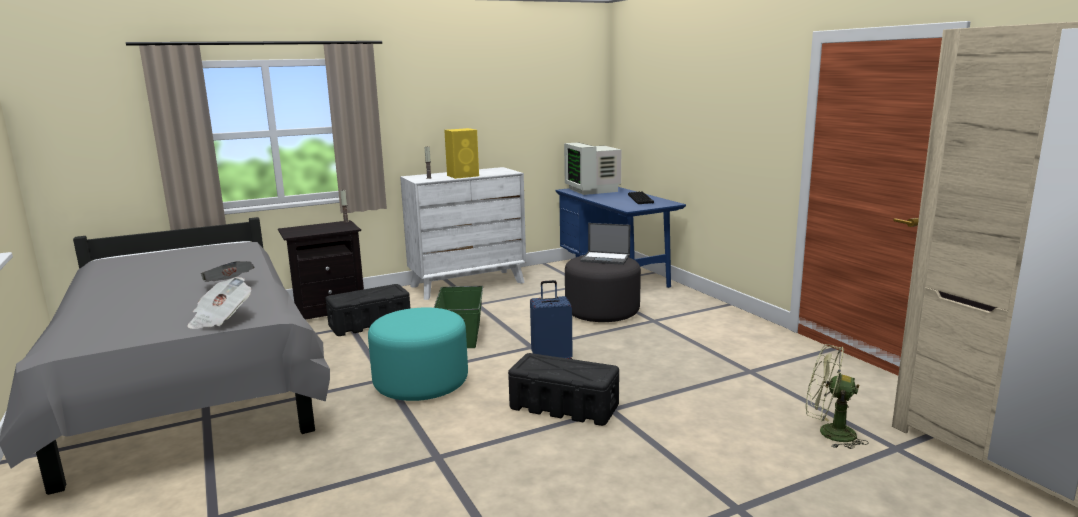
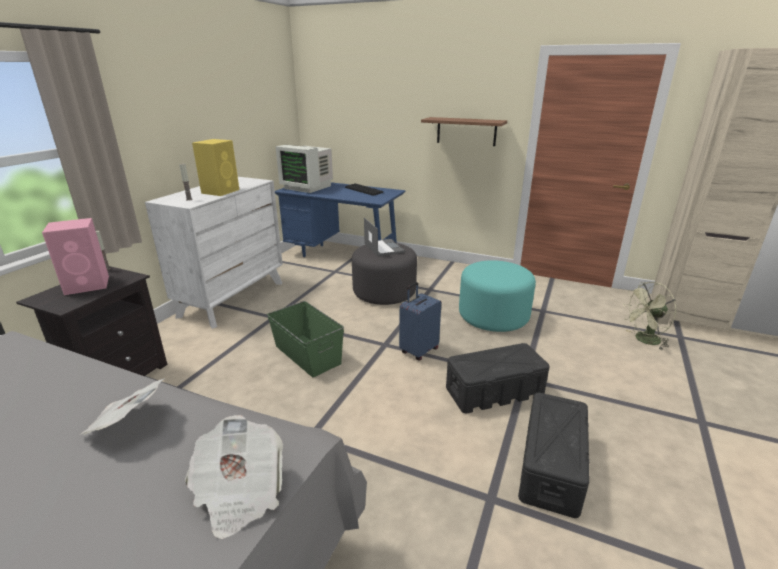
camera: 40 degrees left, 10 degrees up
black storage box [325,284,410,336] -> black storage box moved to [518,393,589,518]
turquoise ottoman [368,308,468,401] -> turquoise ottoman moved to [459,260,536,332]
laptop [580,223,630,265] -> laptop turned 90 degrees counterclockwise [364,218,406,257]
none -> pink speaker [42,218,109,295]
none -> brown shelf [421,117,507,146]

